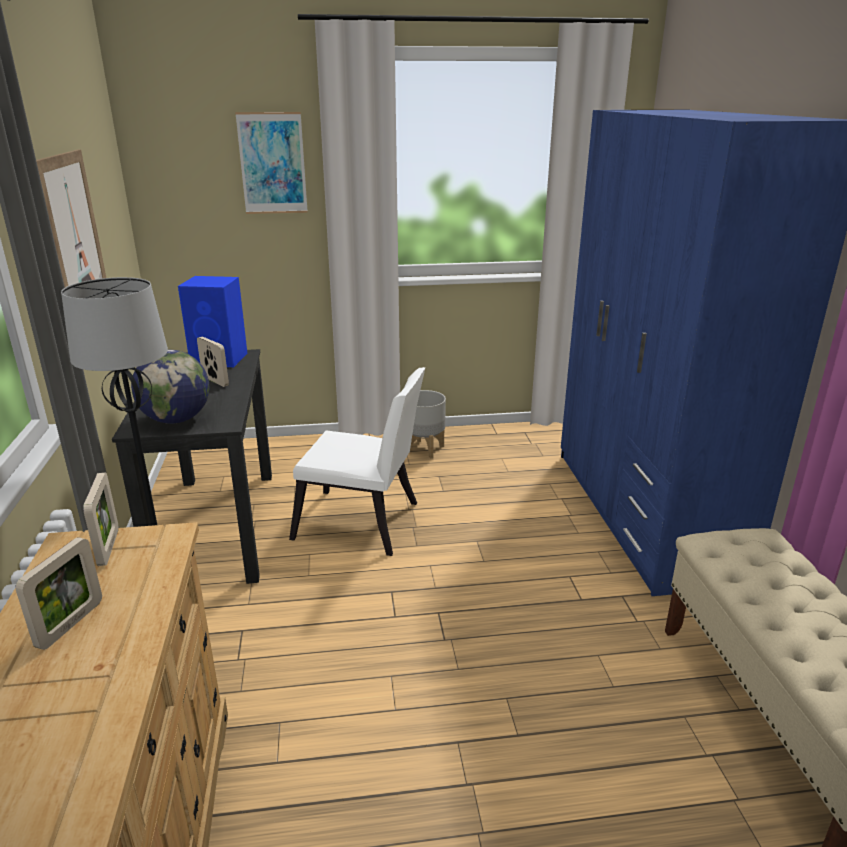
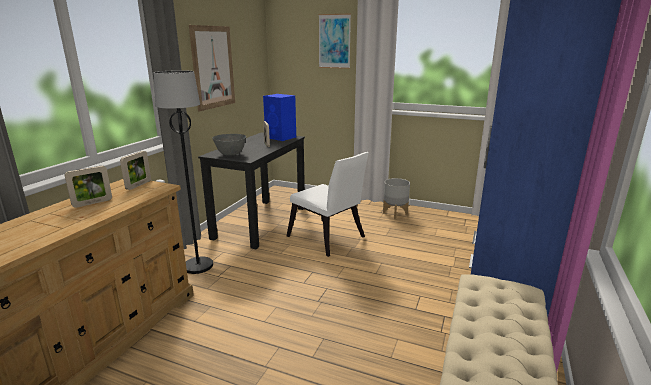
camera: 30 degrees right, 5 degrees down
globe [131,350,209,424] -> grey bowl [213,134,246,156]

